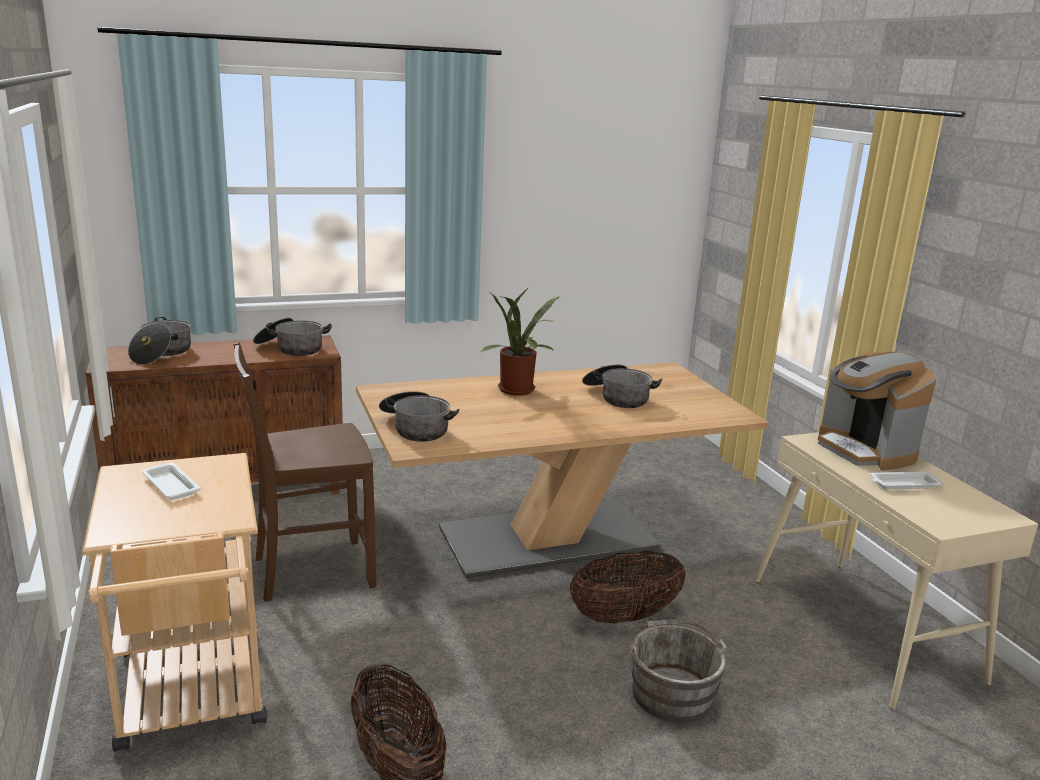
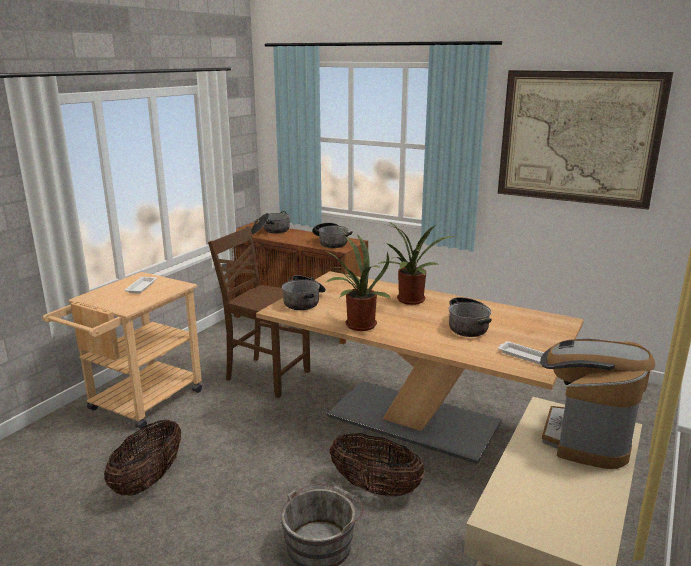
camera: 50 degrees right, 0 degrees up
white tray [870,471,944,489] -> white tray moved to [498,341,545,365]
none -> potted plant [324,234,391,331]
none -> picture [498,70,673,210]

